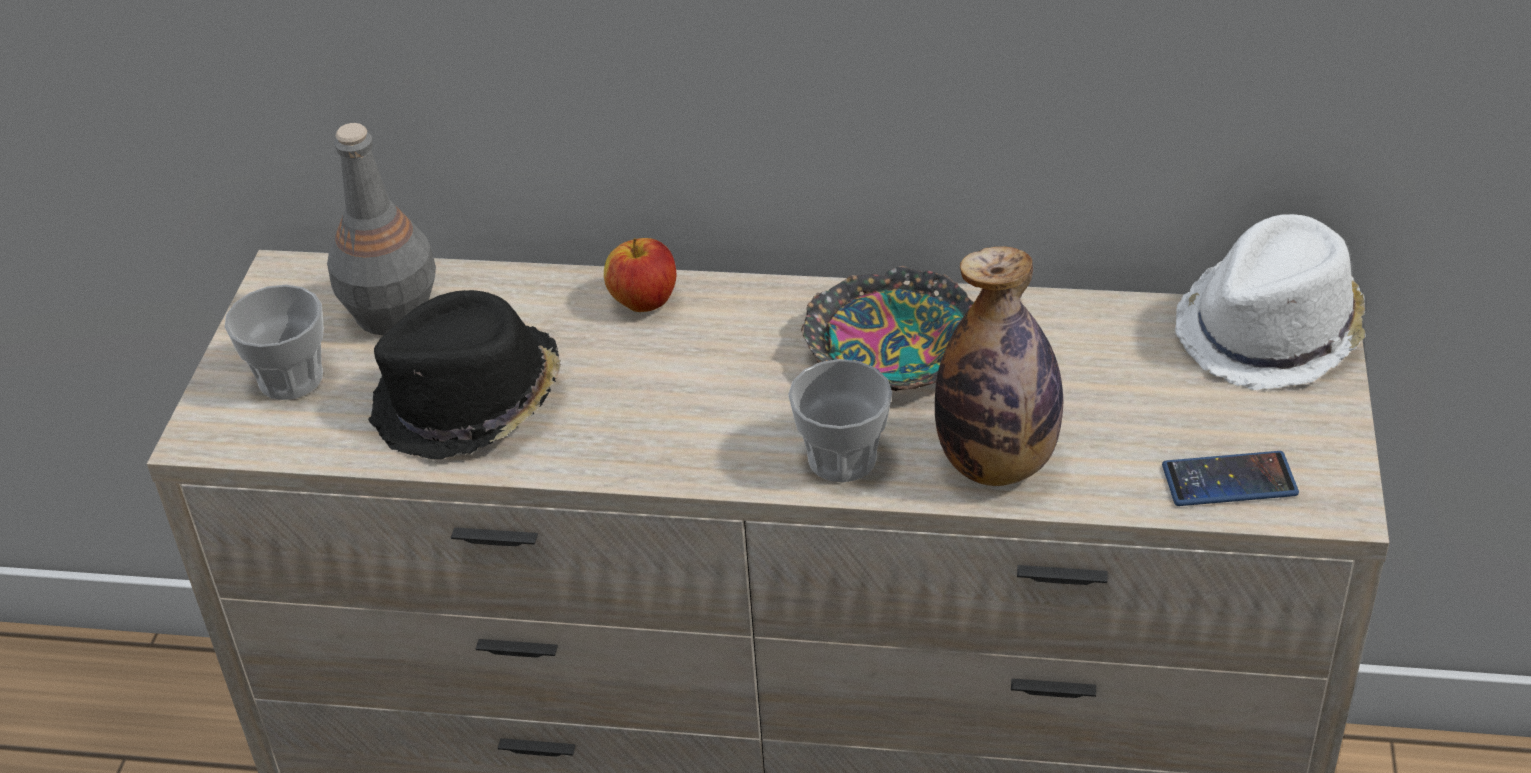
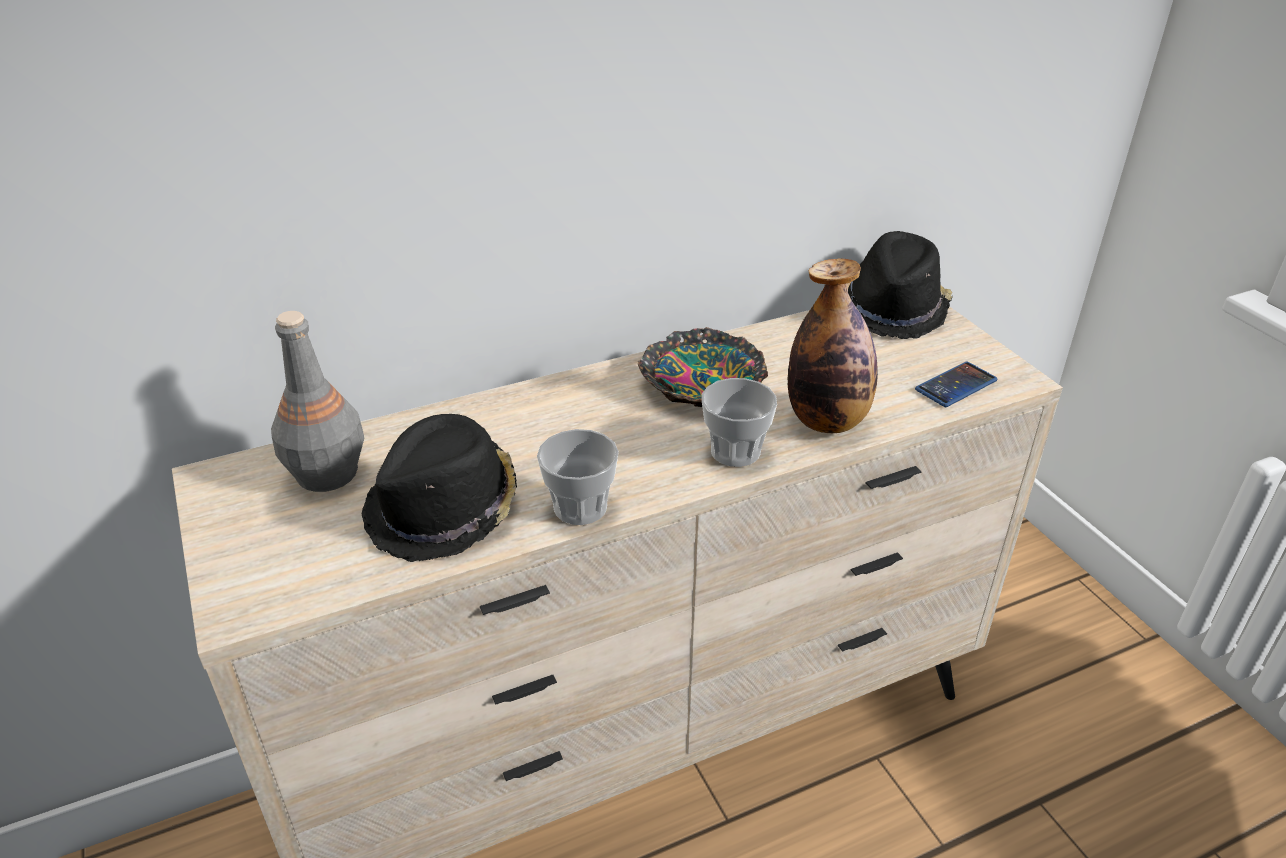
camera: 35 degrees left, 5 degrees down
cup [224,285,324,400] -> cup moved to [537,429,619,525]
apple [604,238,676,312] -> none
white hat [1175,214,1366,390] -> black hat [848,231,953,339]

